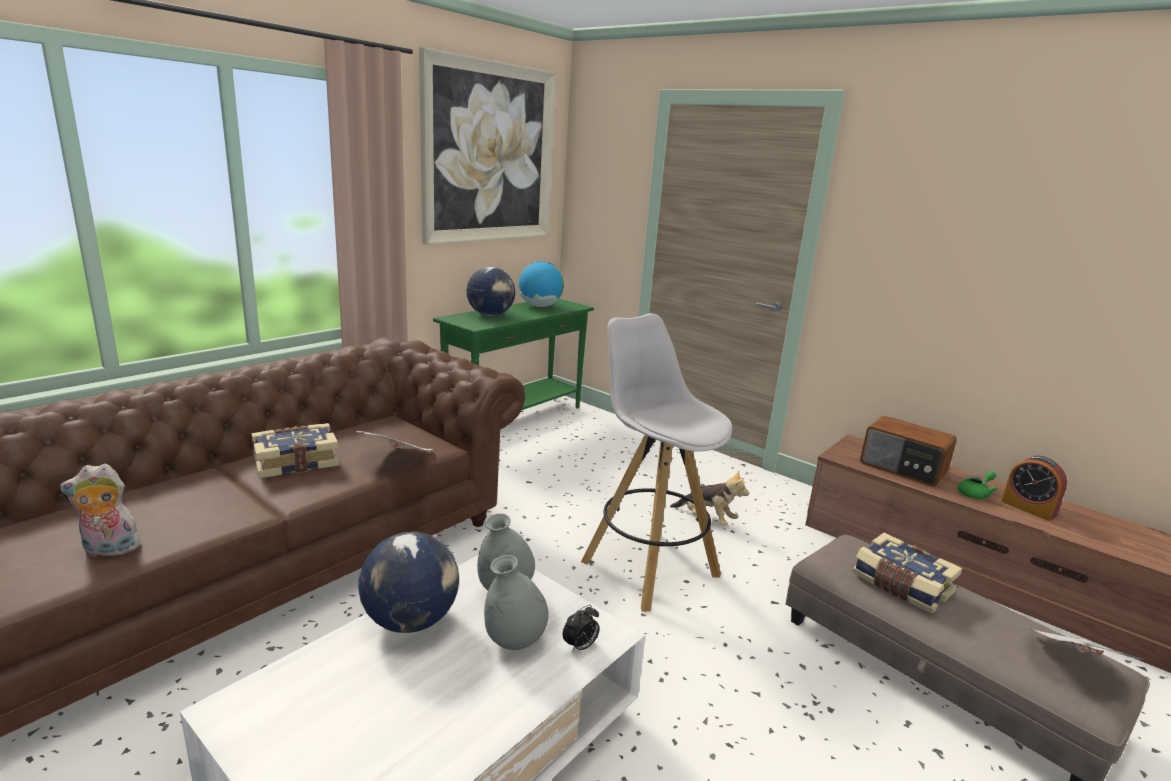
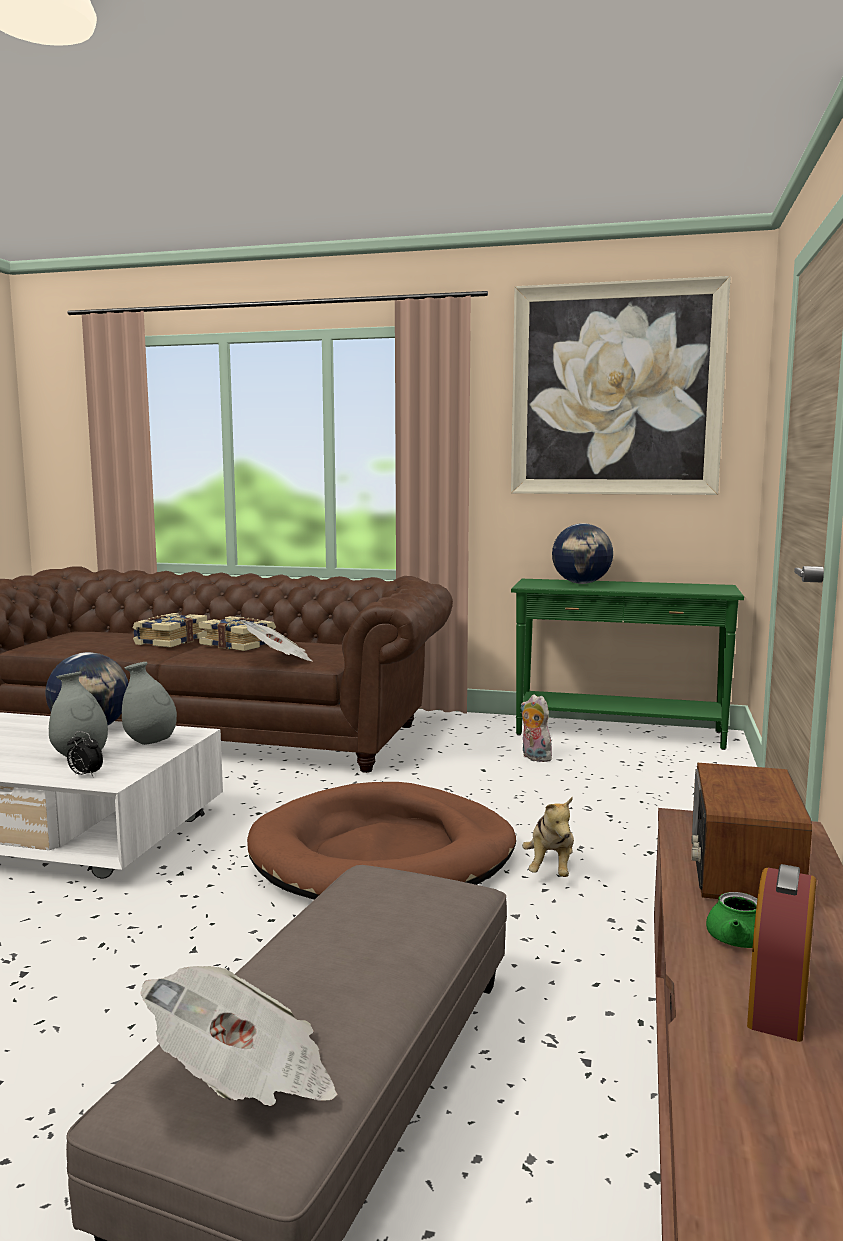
camera: 65 degrees right, 10 degrees down
plush toy [60,464,147,557] -> plush toy moved to [520,694,552,762]
globe [518,261,564,307] -> none
white stool [581,313,732,612] -> brown dog bed [247,782,516,900]
book [853,533,962,614] -> book moved to [132,613,207,648]

